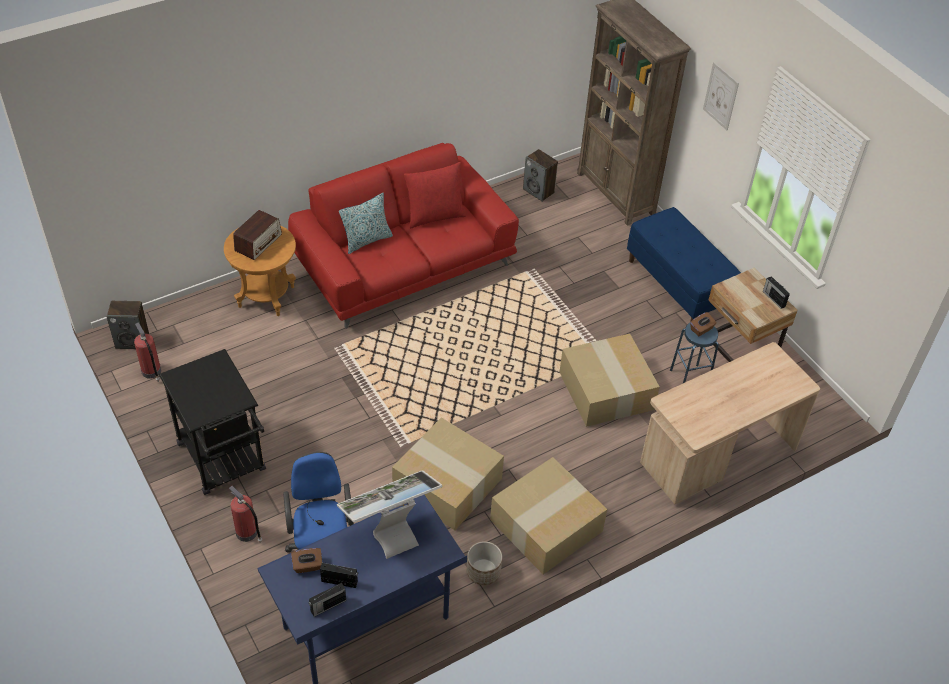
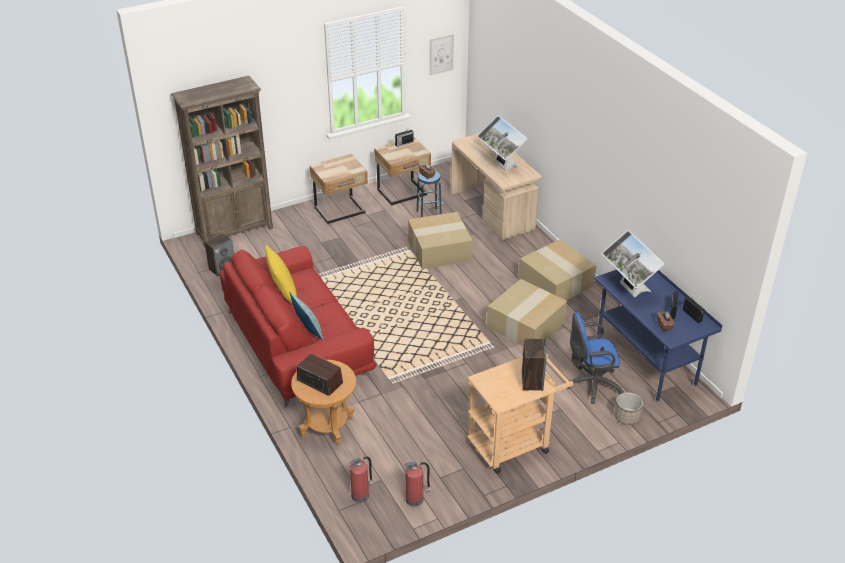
camera: 85 degrees left, 10 degrees down
speaker [106,301,149,349] -> speaker moved to [522,339,546,391]
black cart [159,349,266,495] -> beige cart [467,354,574,474]
fire extinguisher [229,486,262,543] -> fire extinguisher moved to [349,456,373,503]
red pillow [404,162,466,228] -> yellow pillow [265,245,297,304]
planter [467,541,502,585] -> planter moved to [614,392,643,425]
blue bench [627,207,741,322] -> beige nightstand [310,154,368,224]
picture [703,62,739,130] -> picture moved to [430,34,454,75]
none -> monitor [477,115,528,171]

